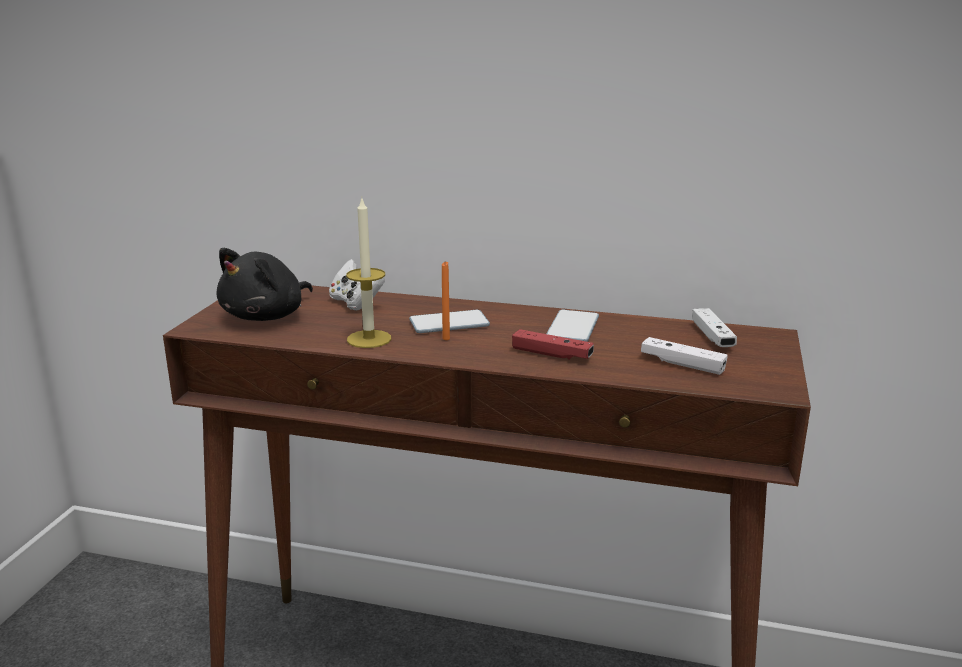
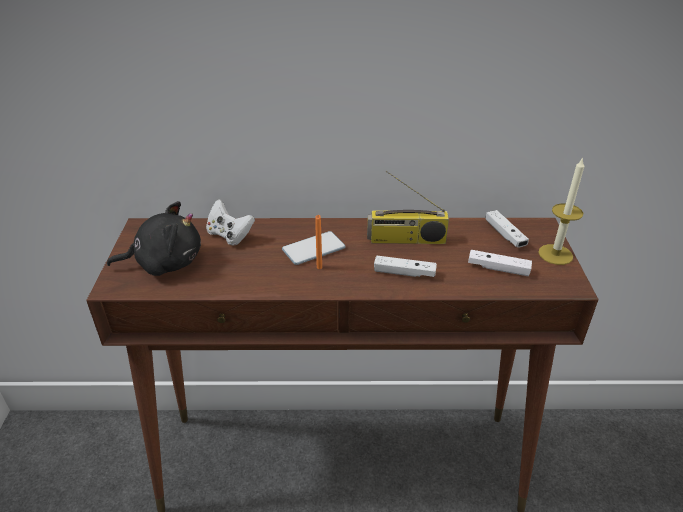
camera: 15 degrees left, 15 degrees up
black plush toy [217,248,313,321] -> black plush toy turned 120 degrees counterclockwise [107,201,201,276]
candle [346,199,391,348] -> candle moved to [538,158,584,265]
red game controller [512,329,594,360] -> white game controller [374,256,437,277]
phone [546,310,599,342] -> radio [367,171,449,244]

